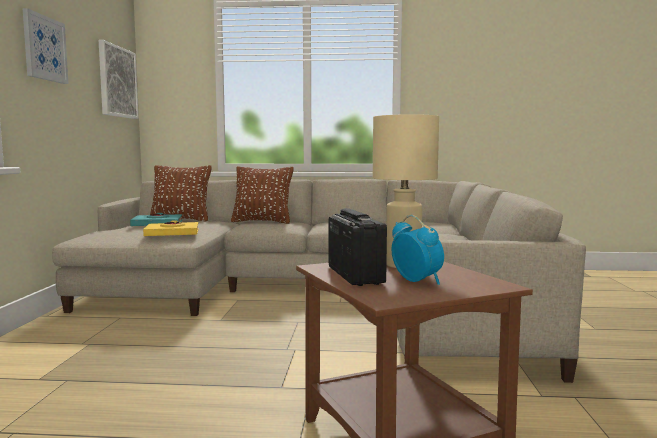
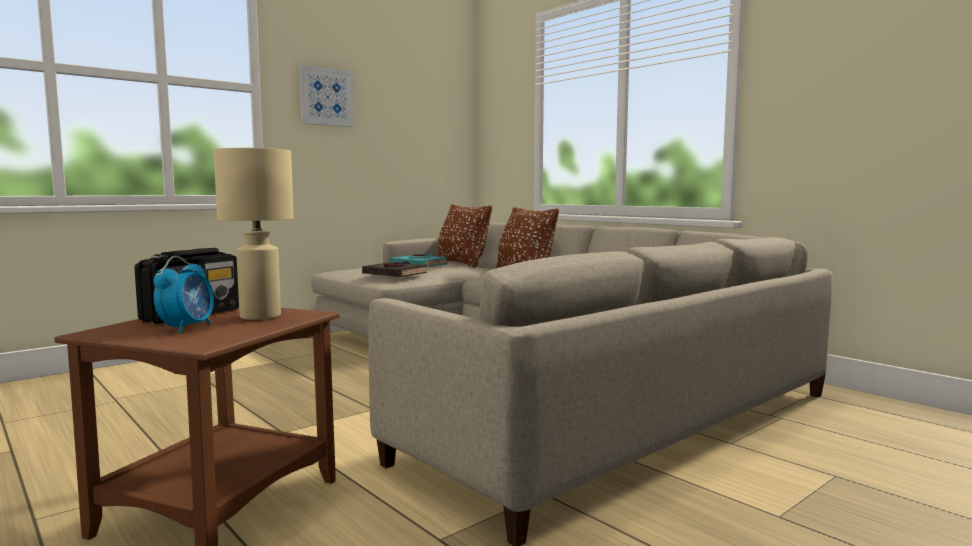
camera: 45 degrees right, 0 degrees up
picture [99,40,139,119] -> none
yellow book [143,221,199,236] -> black book [362,261,427,277]

